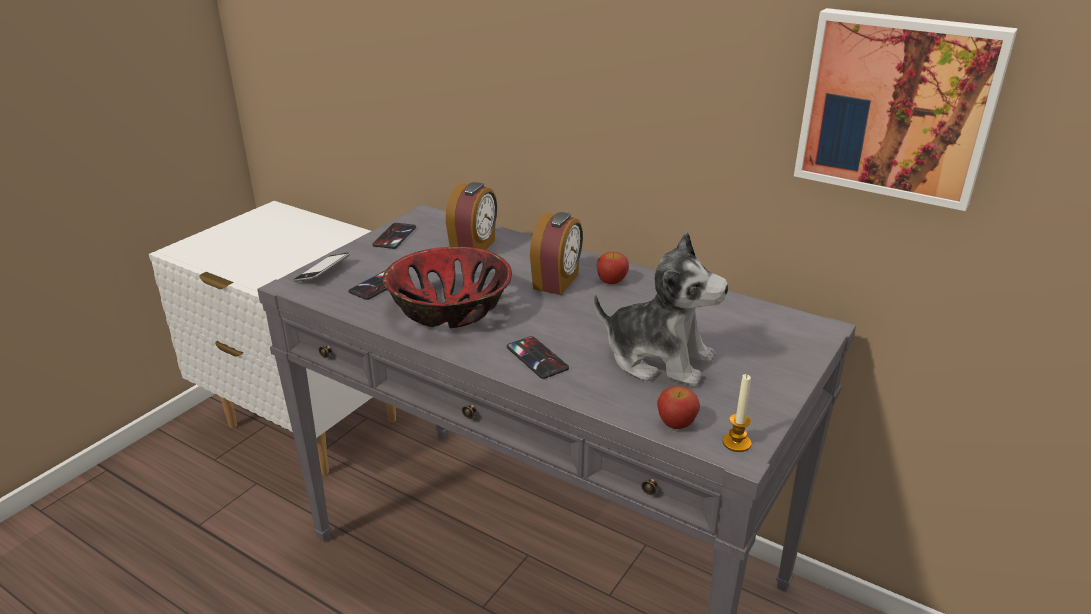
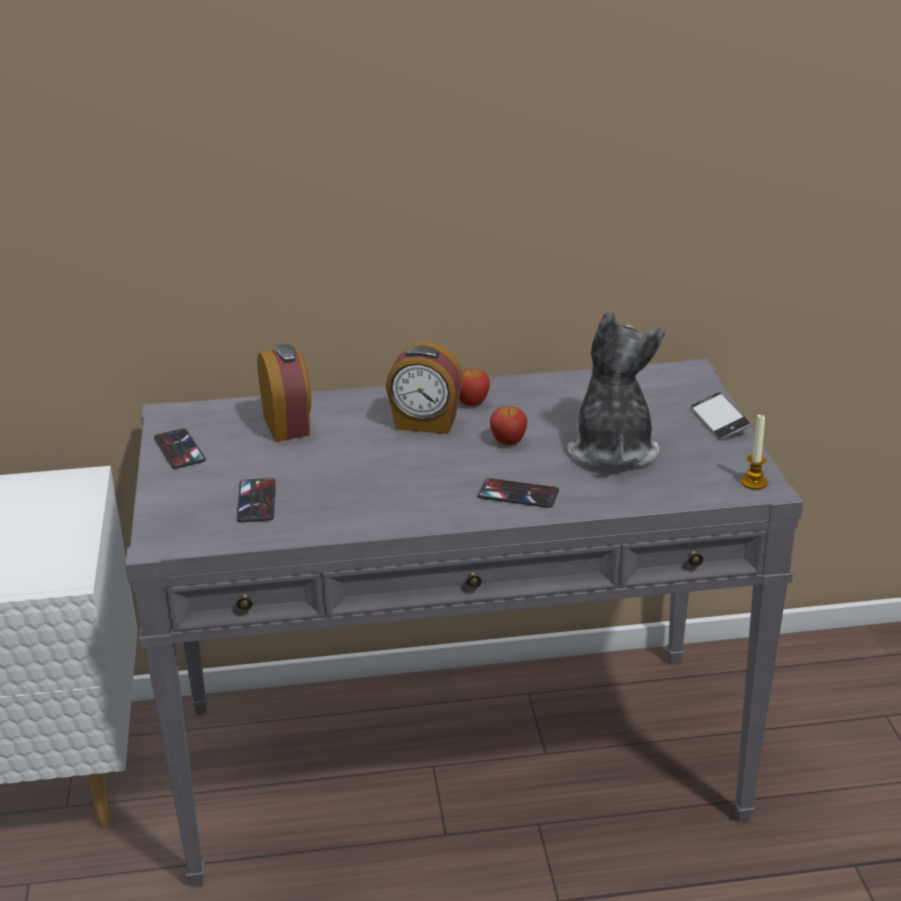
camera: 40 degrees left, 0 degrees up
phone [294,252,350,282] -> phone moved to [691,392,751,440]
bowl [382,247,512,328] -> none
alarm clock [530,212,583,295] -> alarm clock turned 120 degrees clockwise [386,342,463,434]
plush toy [594,232,729,387] -> plush toy turned 75 degrees counterclockwise [567,310,665,467]
apple [657,386,700,429] -> apple moved to [490,406,527,445]
picture [794,8,1018,211] -> none

